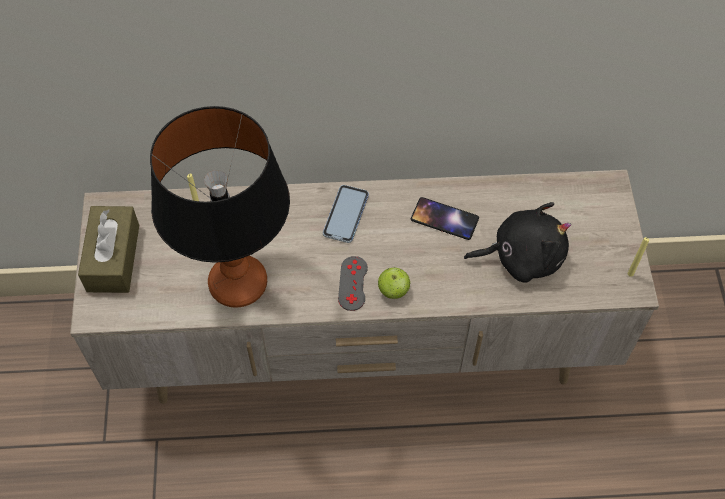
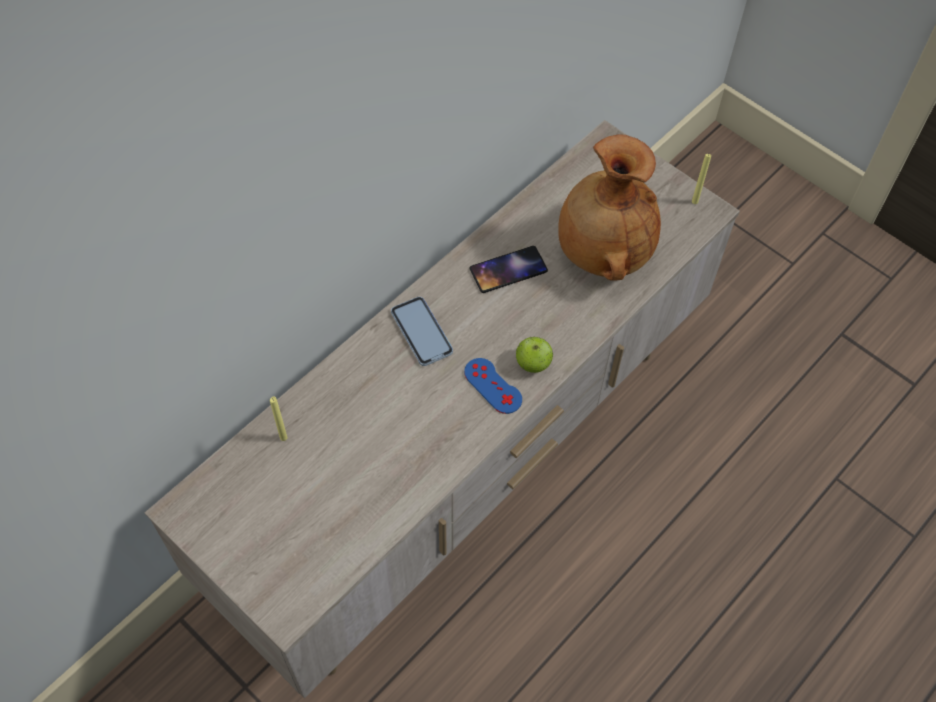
camera: 45 degrees left, 0 degrees up
brown tissue box [78,206,139,293] -> none
table lamp [150,106,290,308] -> none
grey game controller [338,256,368,311] -> blue game controller [464,358,522,414]
black plush toy [464,202,571,282] -> brown vase [558,134,661,281]

